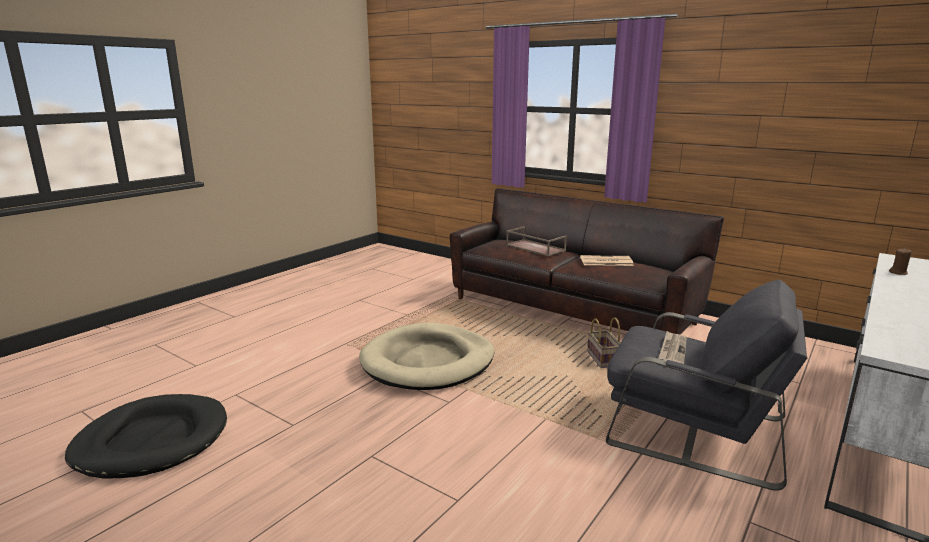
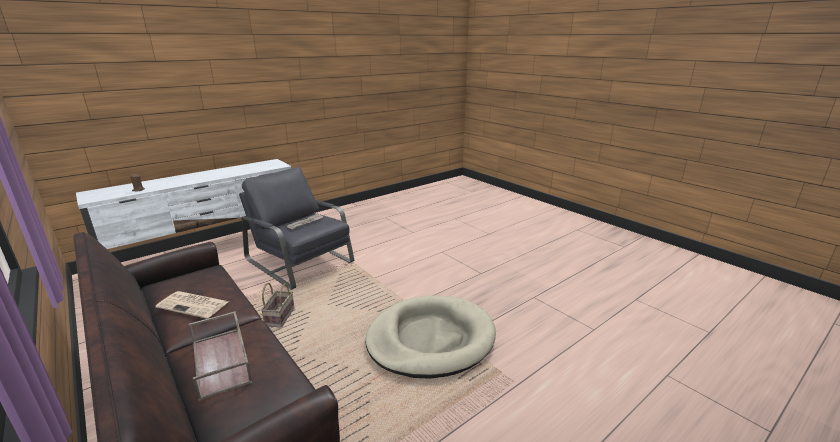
camera: 165 degrees left, 5 degrees up
black dog bed [65,394,227,479] -> none

